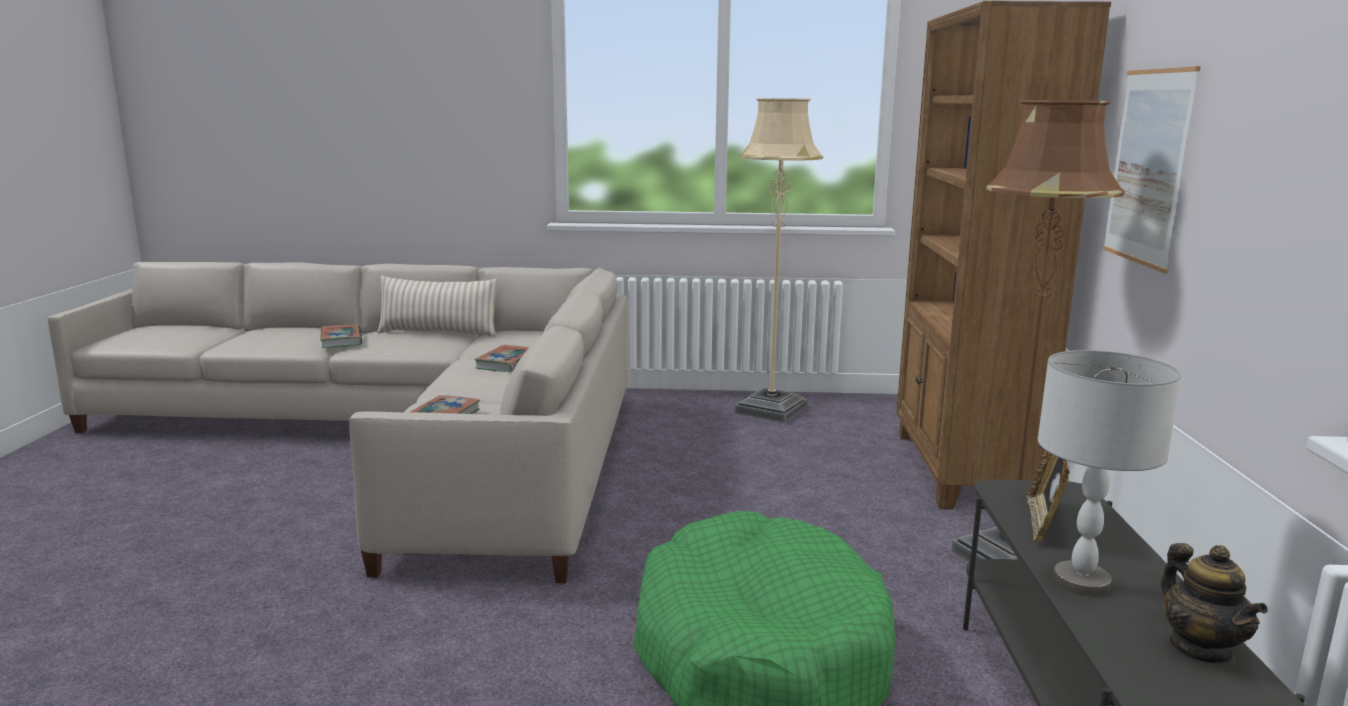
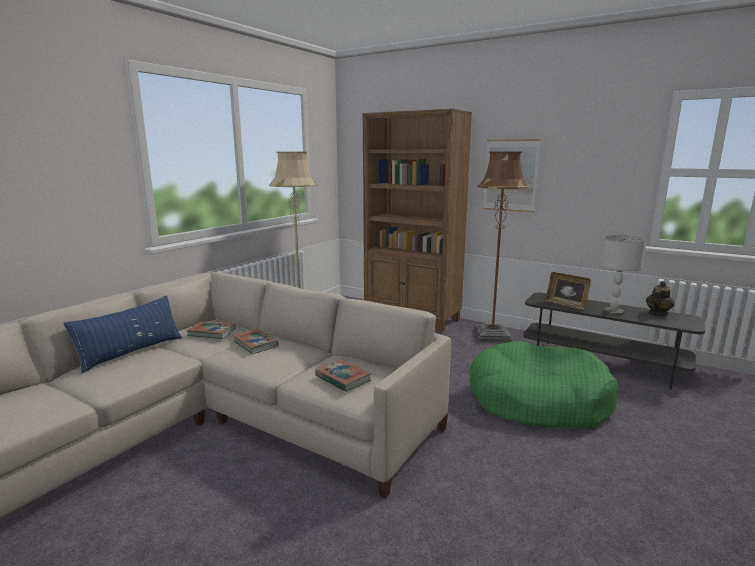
camera: 60 degrees left, 0 degrees up
book [320,325,362,348] -> book moved to [186,322,236,339]
beige pillow [377,276,498,336] -> blue pillow [63,295,182,373]
teapot [1161,543,1268,665] -> teapot turned 60 degrees counterclockwise [646,281,675,316]

